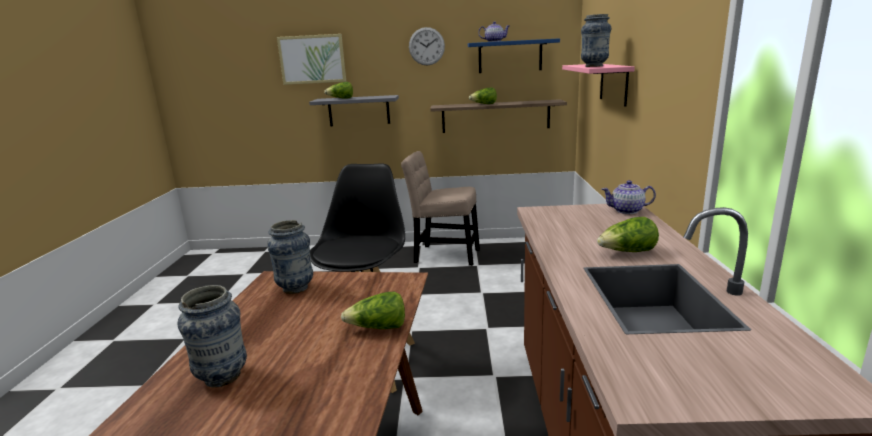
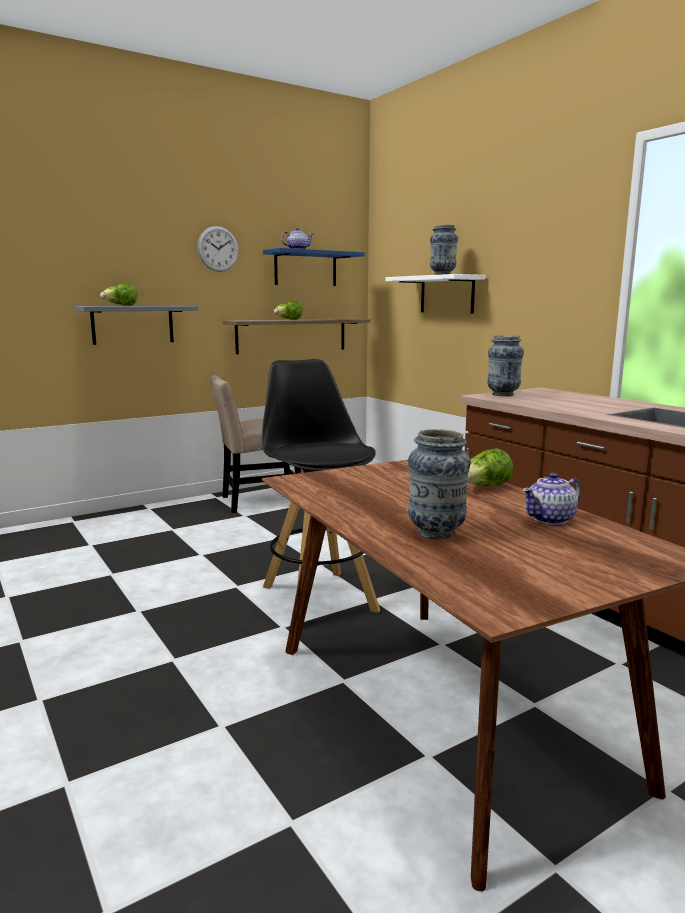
camera: 35 degrees left, 5 degrees down
vase [267,220,313,294] -> vase moved to [487,335,524,396]
picture [277,34,346,85] -> none
pink shelf [562,64,635,107] -> white shelf [386,274,485,313]
lettuce [597,217,659,252] -> none
teapot [602,180,656,214] -> teapot moved to [522,473,581,525]

